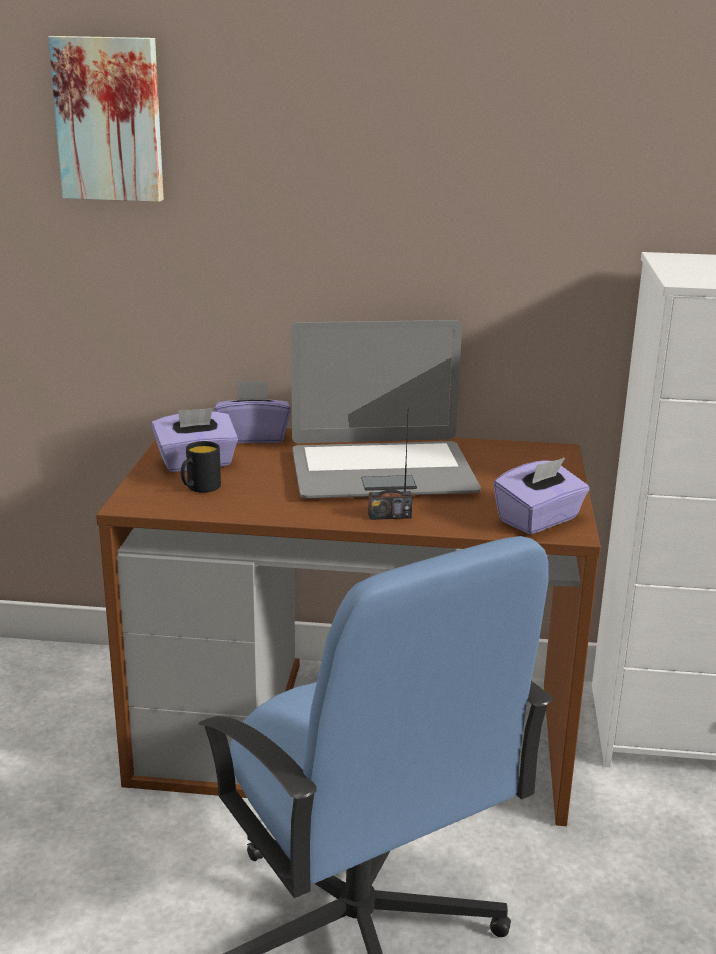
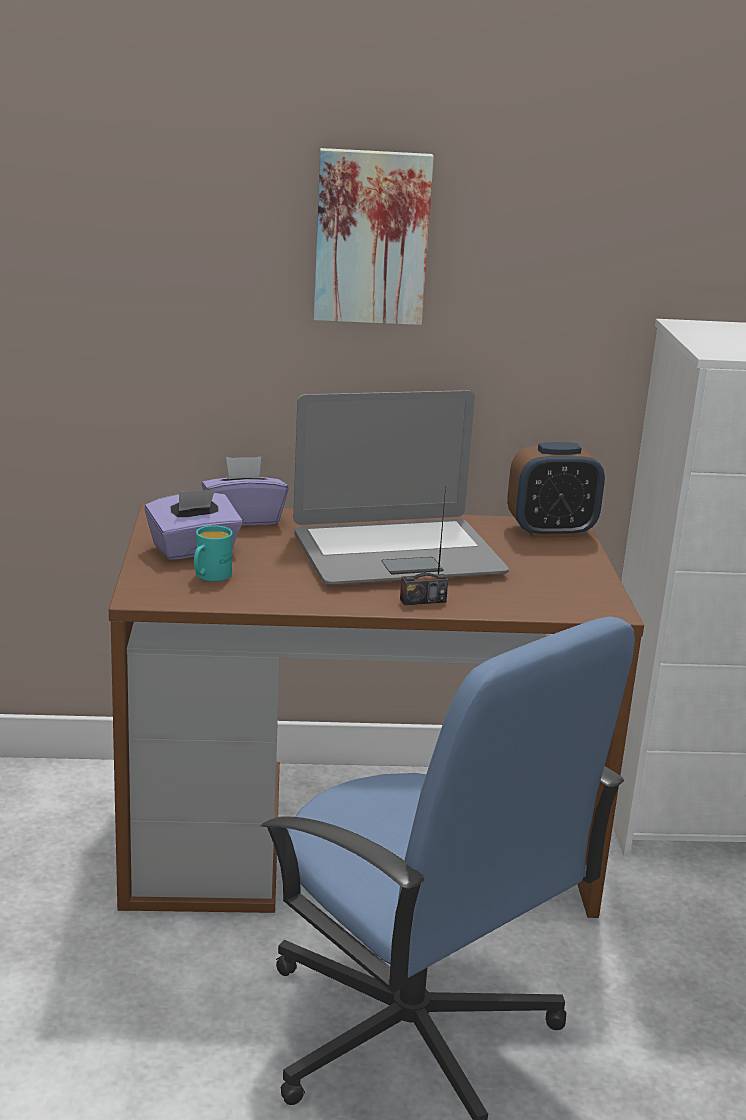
camera: 10 degrees left, 0 degrees up
picture [48,36,164,202] -> picture moved to [314,148,434,325]
black mug [181,441,221,493] -> turquoise mug [194,525,233,582]
purple tissue box [493,458,589,534] -> none
none -> alarm clock [507,442,605,538]

